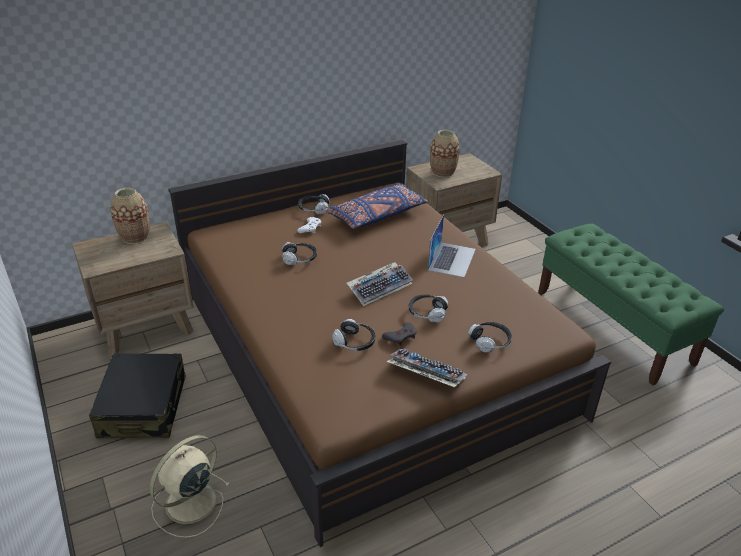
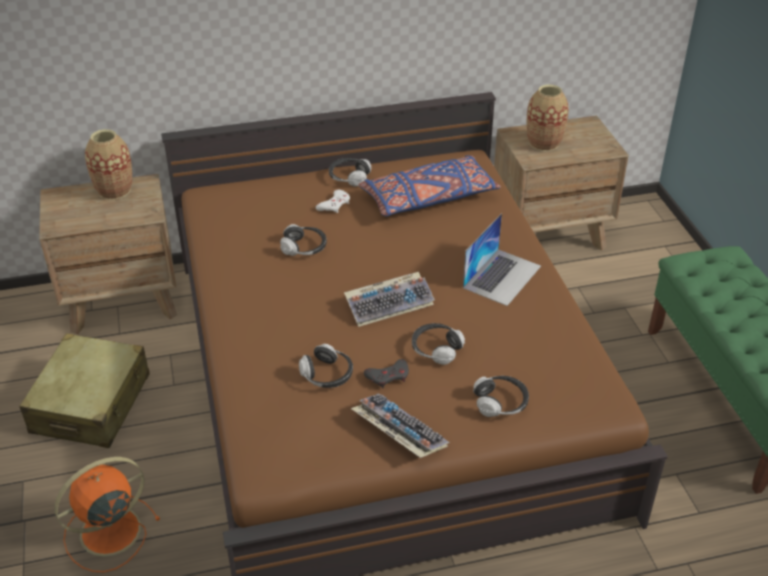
camera: 15 degrees right, 5 degrees up
black suitcase [89,354,186,438] -> beige suitcase [19,334,150,448]
beige fan [150,435,230,538] -> orange fan [54,457,160,572]

